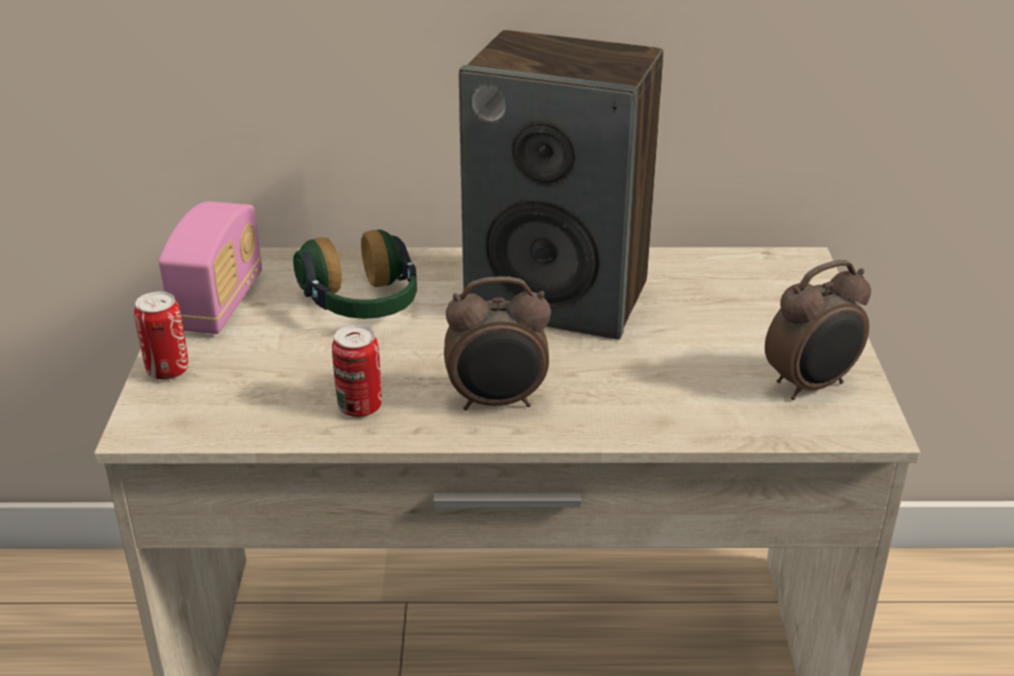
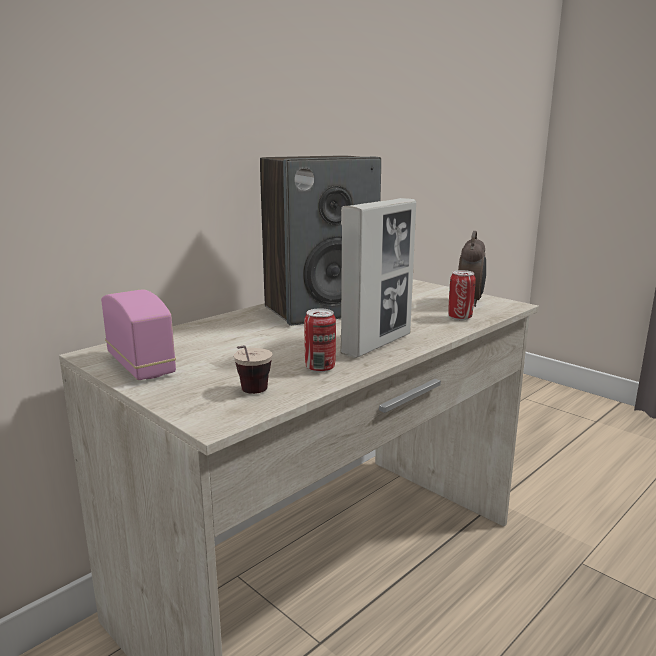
camera: 45 degrees left, 15 degrees down
can [134,291,189,380] -> can moved to [448,270,476,320]
headphones [293,230,417,319] -> none
alarm clock [444,276,551,410] -> picture frame [340,198,416,358]
none -> cup [234,345,272,394]

